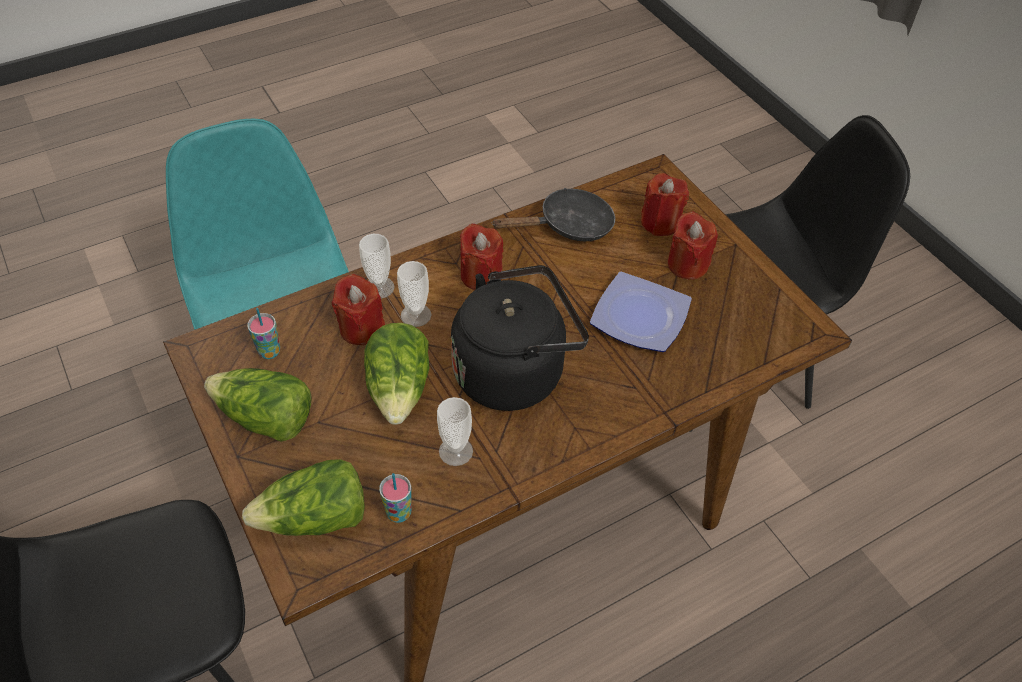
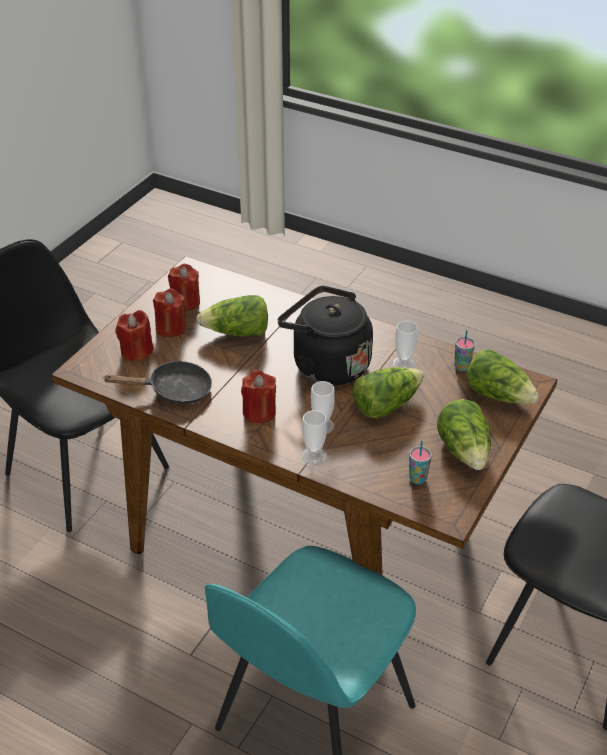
camera: 120 degrees left, 10 degrees down
red candle [332,274,385,345] -> red candle moved to [168,264,200,311]
black frying pan [491,188,615,241] -> black frying pan turned 135 degrees clockwise [104,360,212,405]
plate [590,272,692,352] -> lettuce [196,295,268,336]

